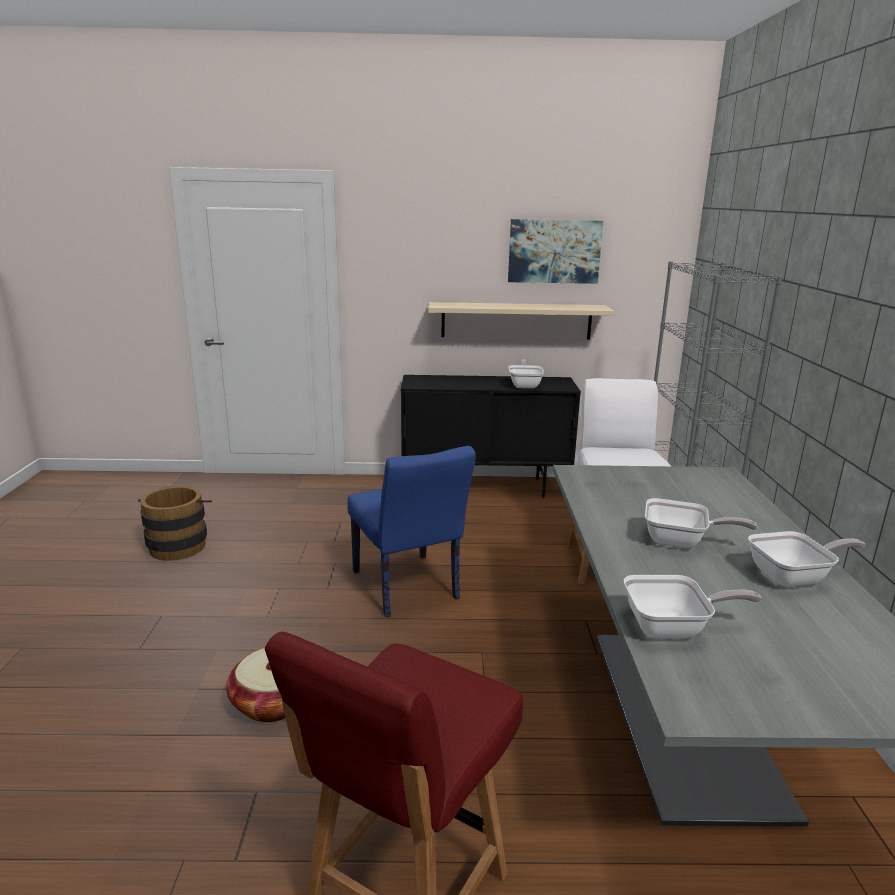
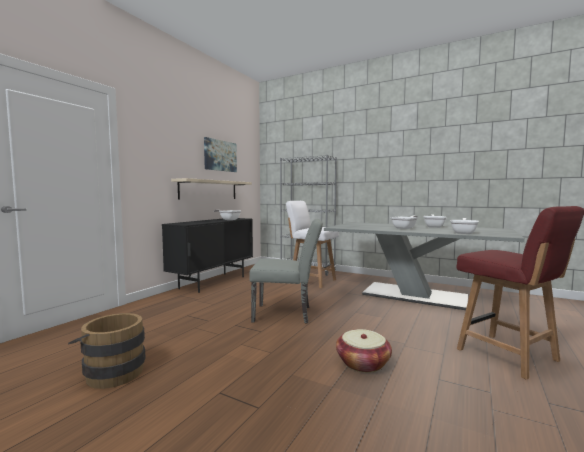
camera: 60 degrees left, 15 degrees down
blue chair [347,446,476,617] -> grey chair [250,219,323,324]

